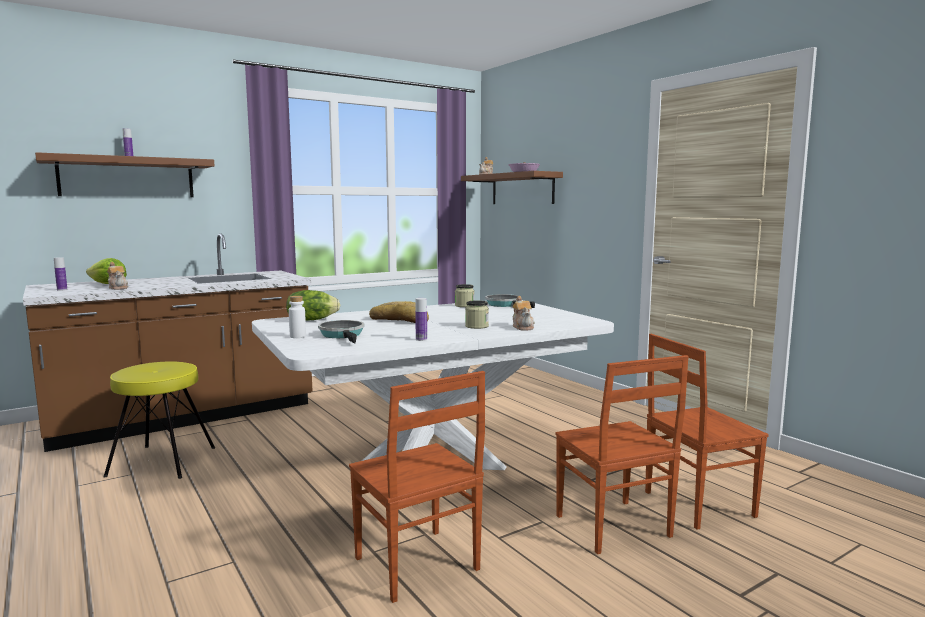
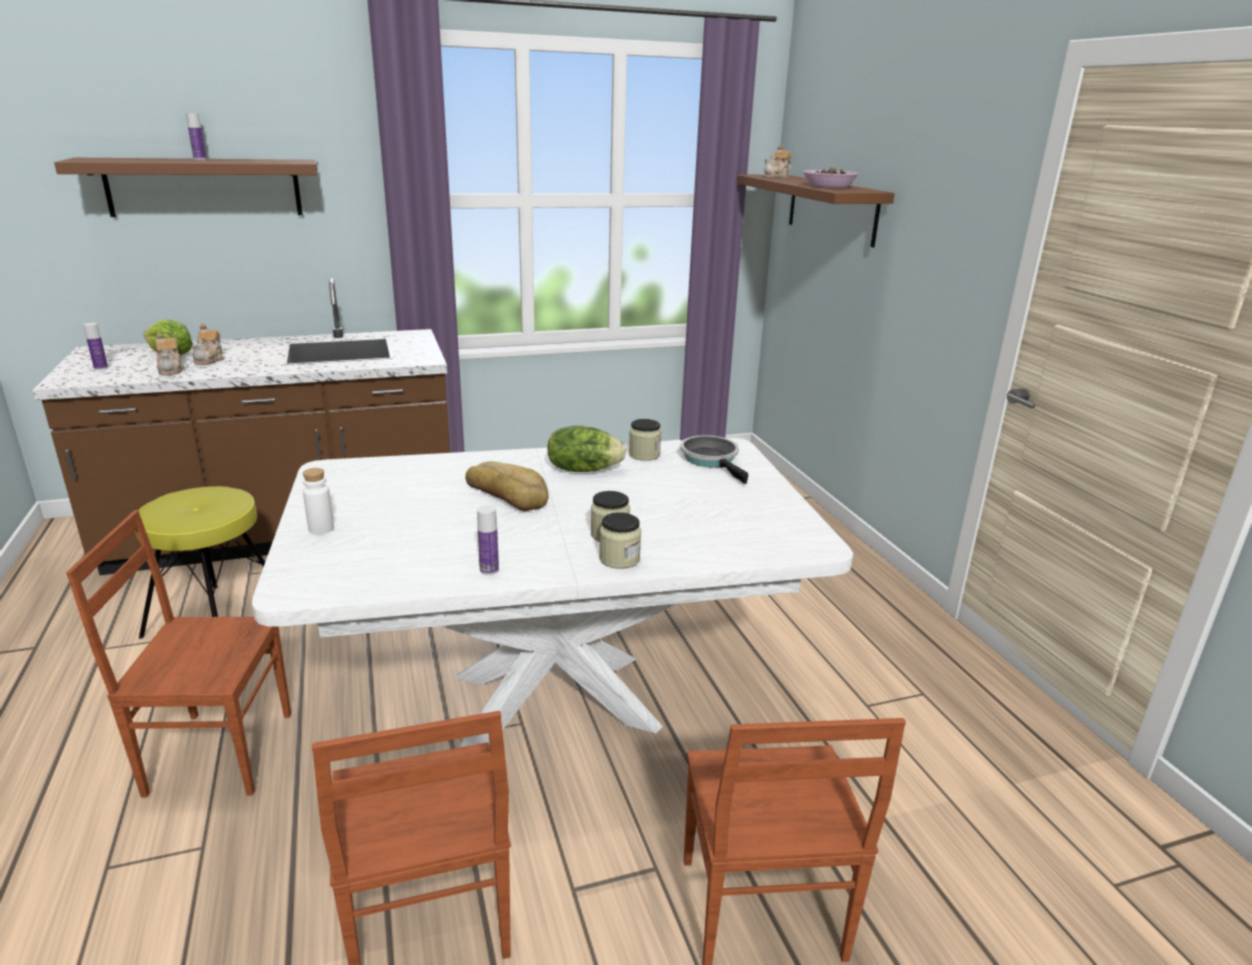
camera: 15 degrees right, 15 degrees up
lettuce [286,290,340,320] -> lettuce moved to [547,425,626,472]
frying pan [318,320,365,343] -> none
teapot [512,296,535,330] -> teapot moved to [192,324,224,365]
brown chair [645,334,769,530] -> brown chair moved to [66,510,291,798]
none -> jar [599,512,641,569]

